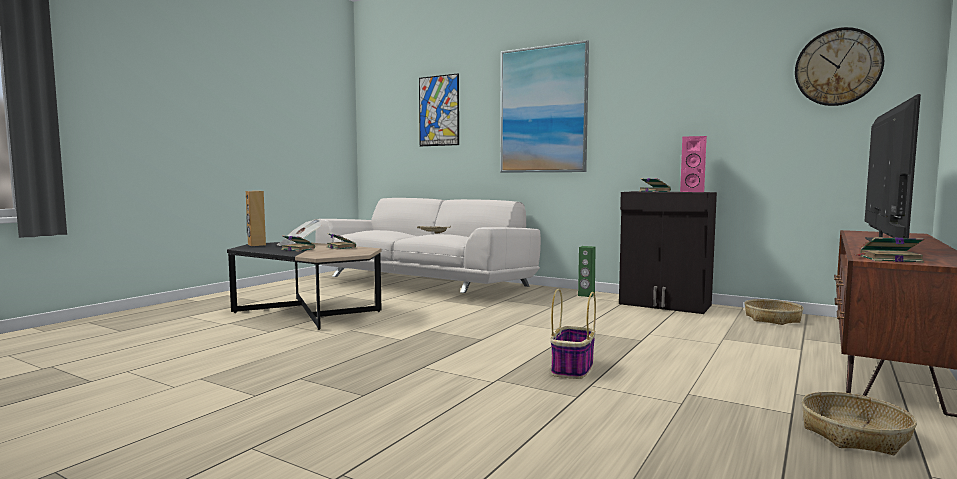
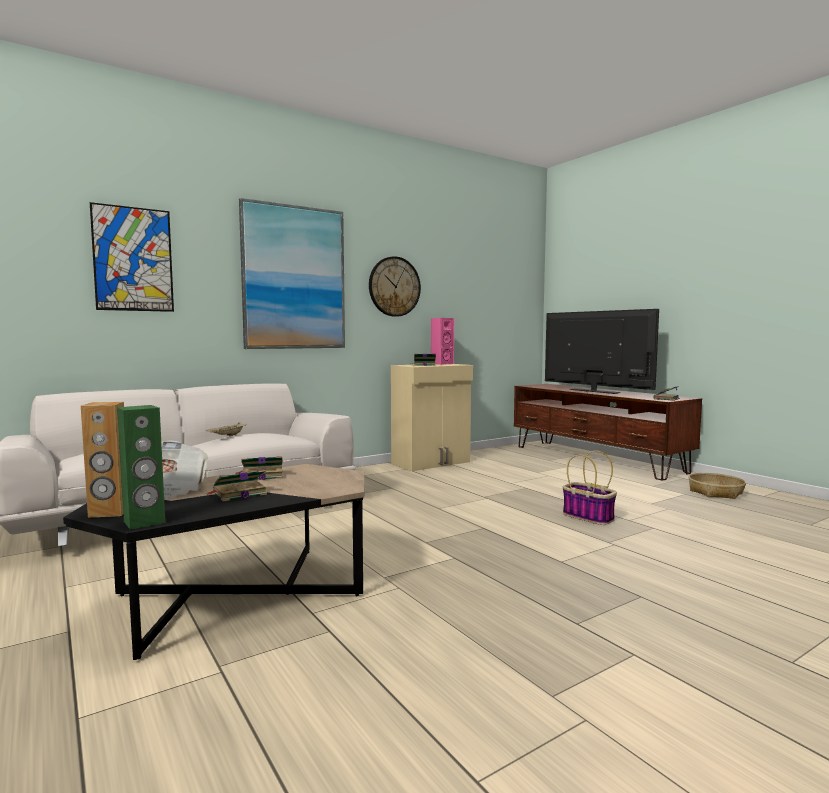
camera: 65 degrees left, 0 degrees up
green speaker [578,246,596,297] -> green speaker moved to [117,405,165,530]
black cabinet [619,191,717,314] -> beige cabinet [391,364,473,471]
basket [744,299,804,325] -> none
wall clock [795,27,884,106] -> wall clock moved to [369,256,421,317]

